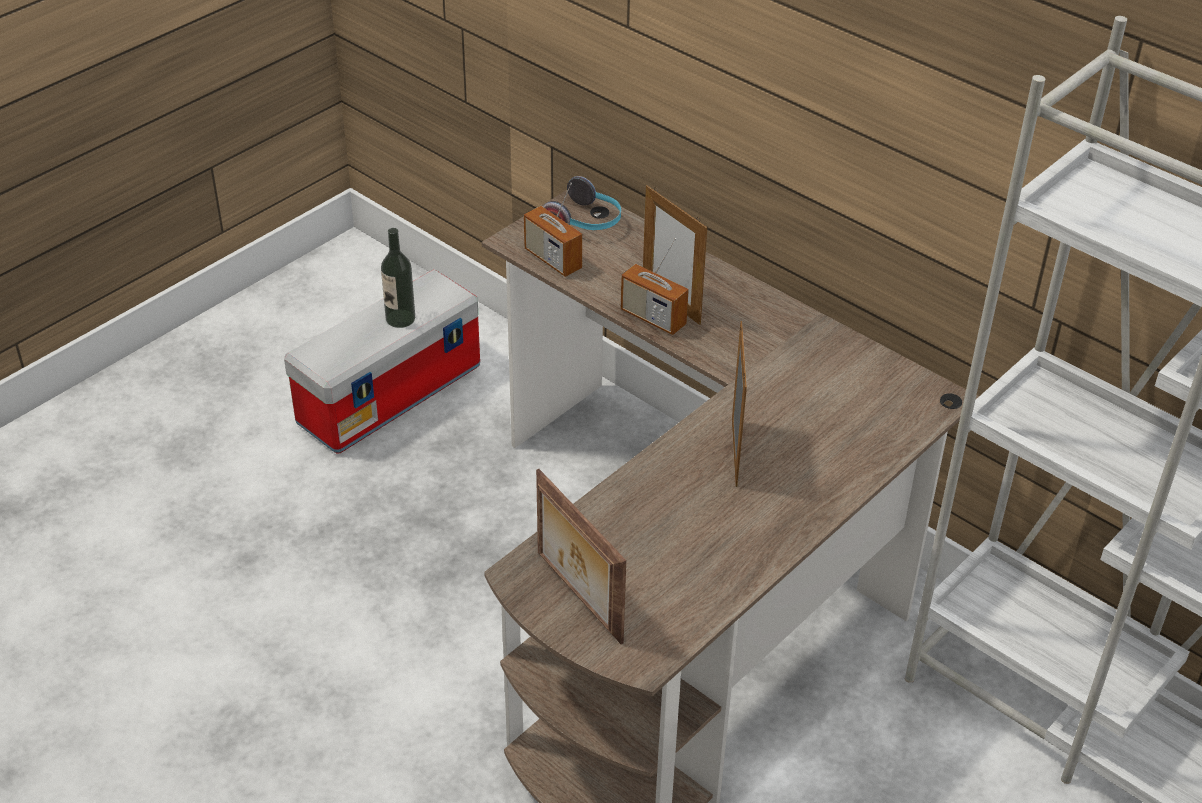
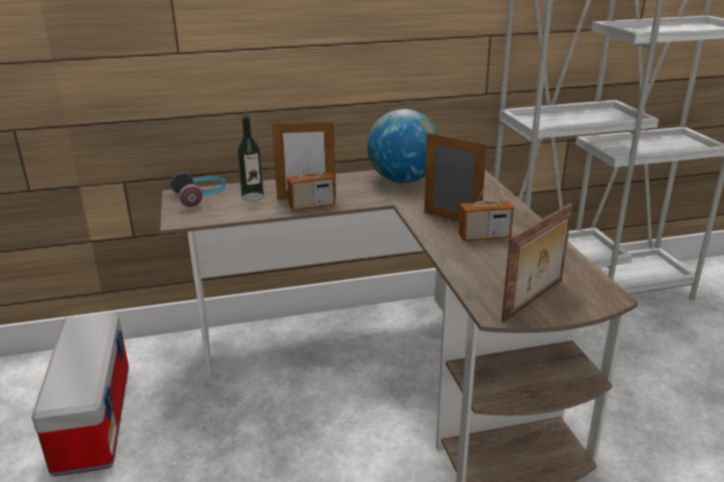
camera: 55 degrees left, 15 degrees down
bottle [381,228,415,328] -> bottle moved to [237,116,264,201]
radio [524,183,582,277] -> radio moved to [459,165,514,241]
picture frame [536,469,626,644] -> picture frame turned 45 degrees counterclockwise [501,203,573,322]
none -> globe [367,109,439,183]

